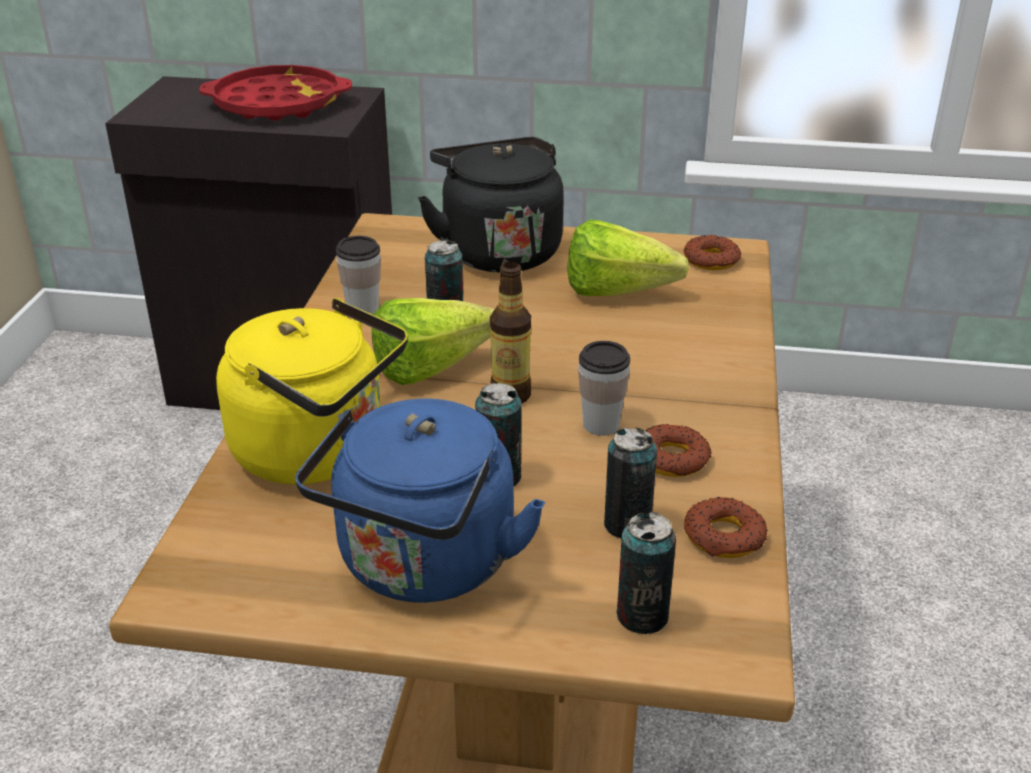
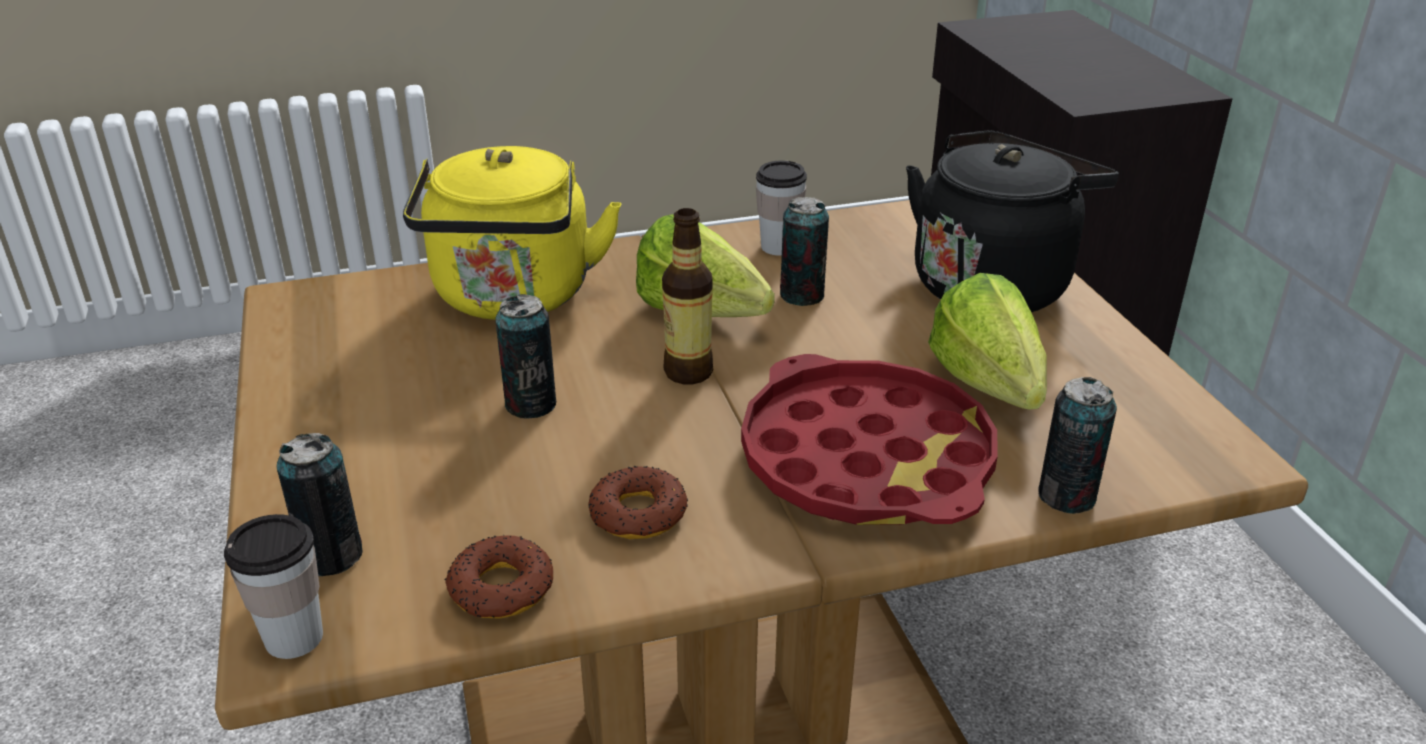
camera: 65 degrees right, 0 degrees up
red tray [199,65,352,121] -> red tray moved to [741,354,998,525]
blue kettle [295,399,545,603] -> none
cup [578,341,630,436] -> cup moved to [224,514,323,659]
can [604,427,657,539] -> can moved to [1038,377,1117,514]
donut [684,235,741,270] -> none

